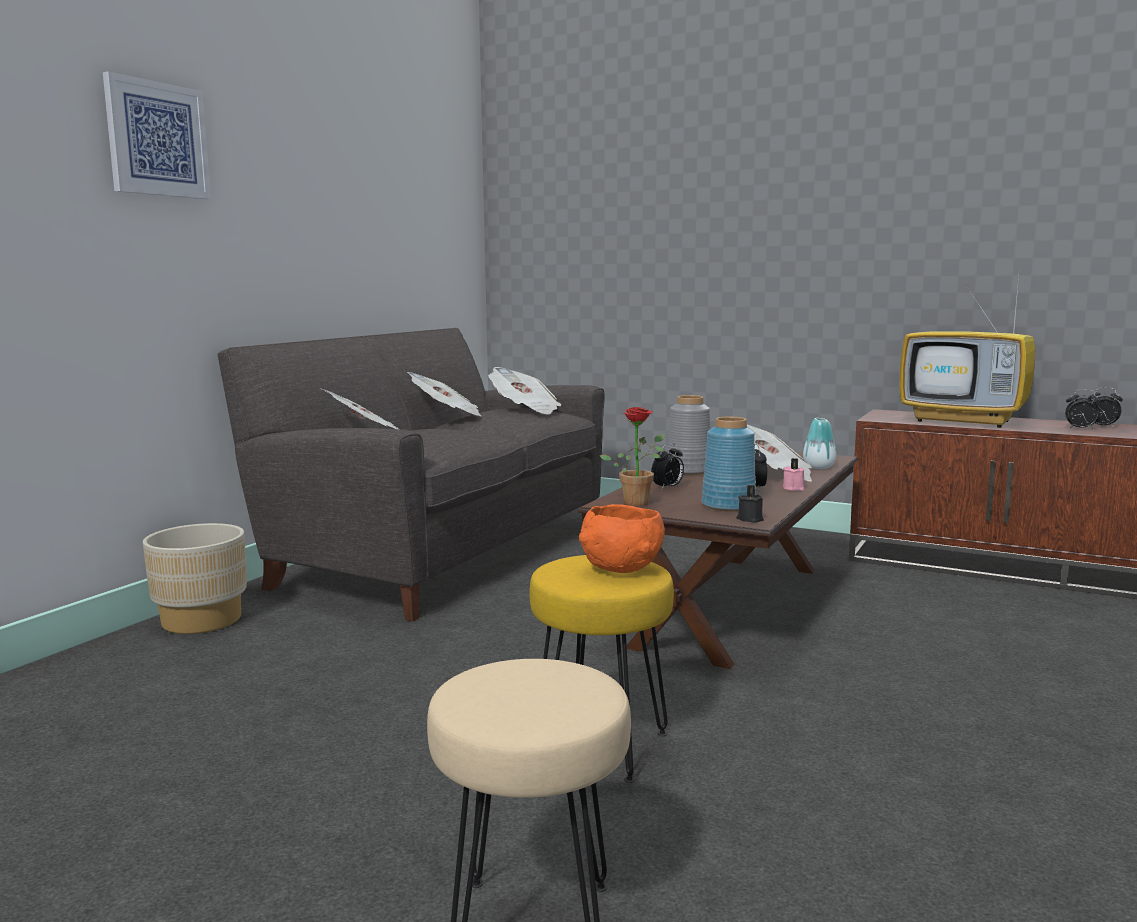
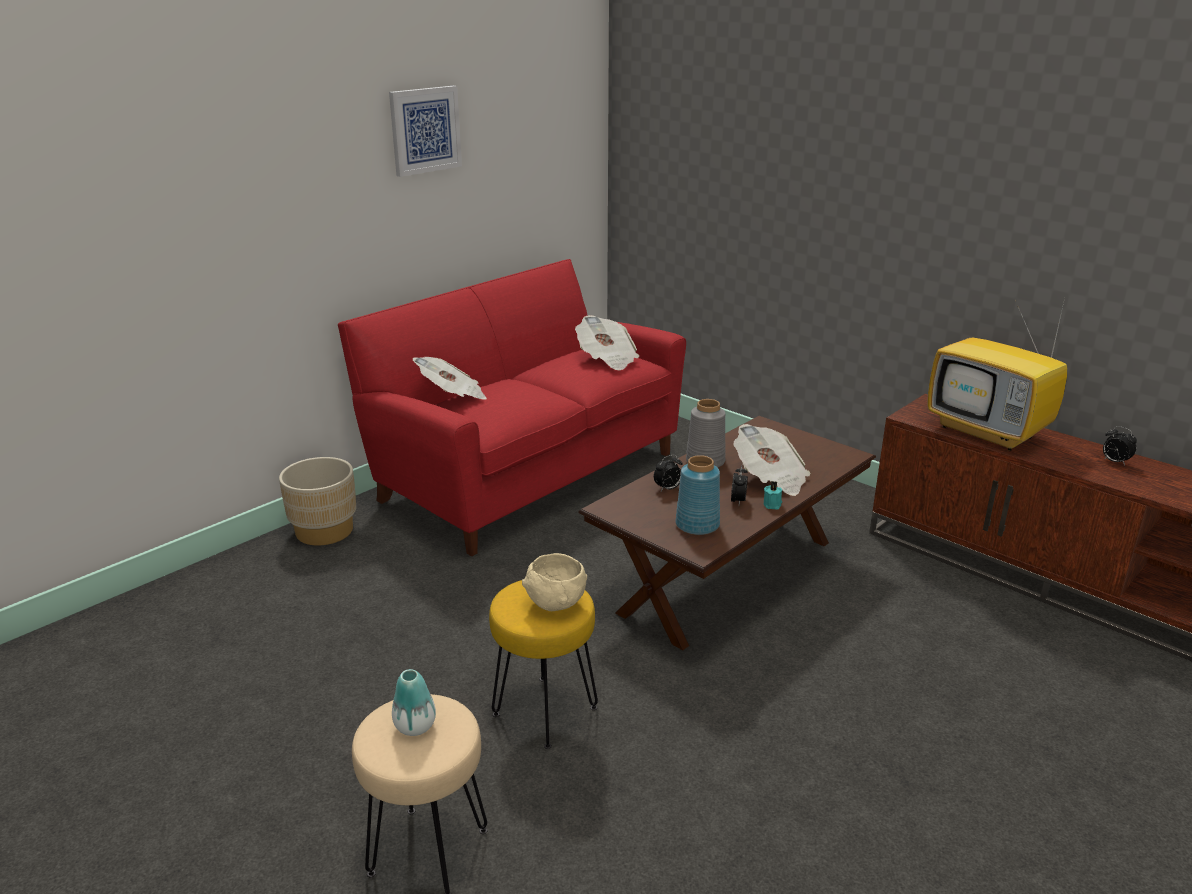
camera: 15 degrees right, 15 degrees up
picture [103,71,211,199] -> picture moved to [389,86,462,177]
grey sofa [218,328,605,622] -> red sofa [338,259,686,556]
newspaper [407,372,482,417] -> none
orange bowl [579,504,665,573] -> beige bowl [522,553,587,611]
potted plant [600,407,665,506] -> none
black candle [736,485,764,523] -> none
pink candle [783,458,804,491] -> turquoise candle [764,481,782,510]
vase [803,418,836,469] -> vase moved to [392,669,436,736]
alarm clock [1065,389,1101,429] -> none

